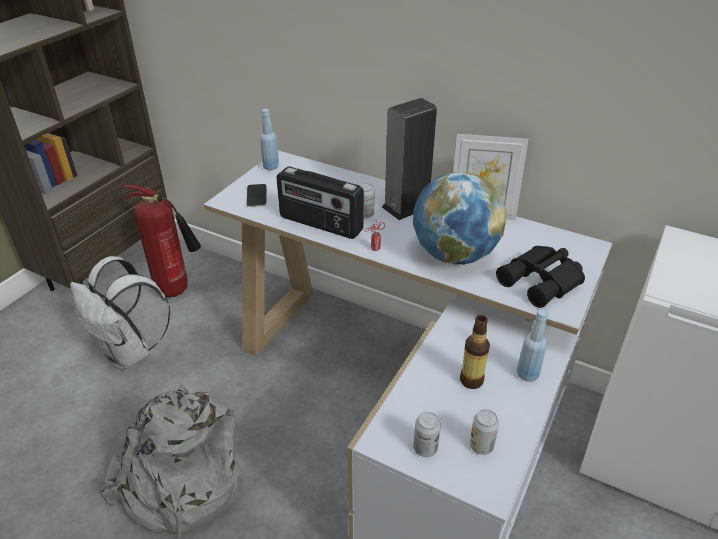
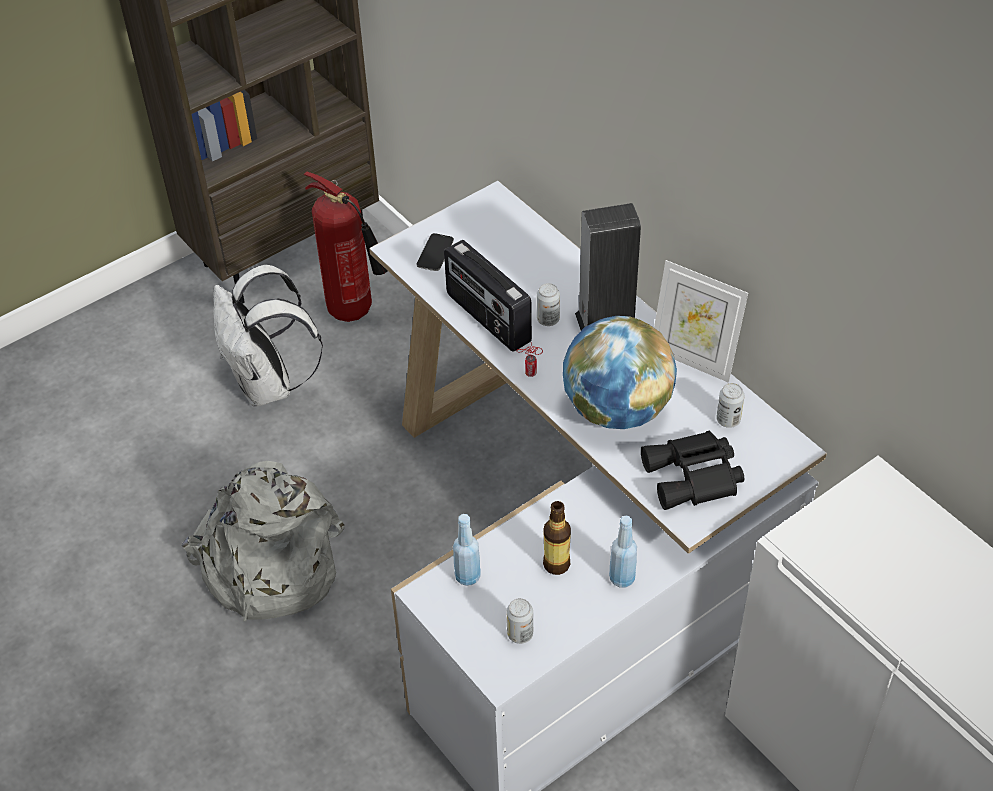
camera: 25 degrees right, 10 degrees up
blue bottle [260,109,279,170] -> blue bottle moved to [453,514,481,586]
can [413,412,441,457] -> can moved to [716,383,745,428]

